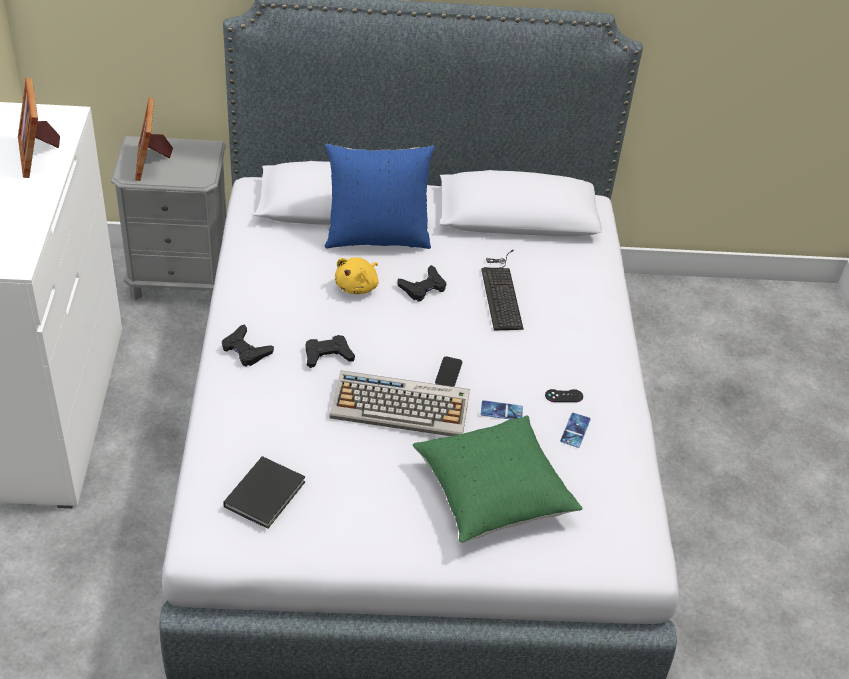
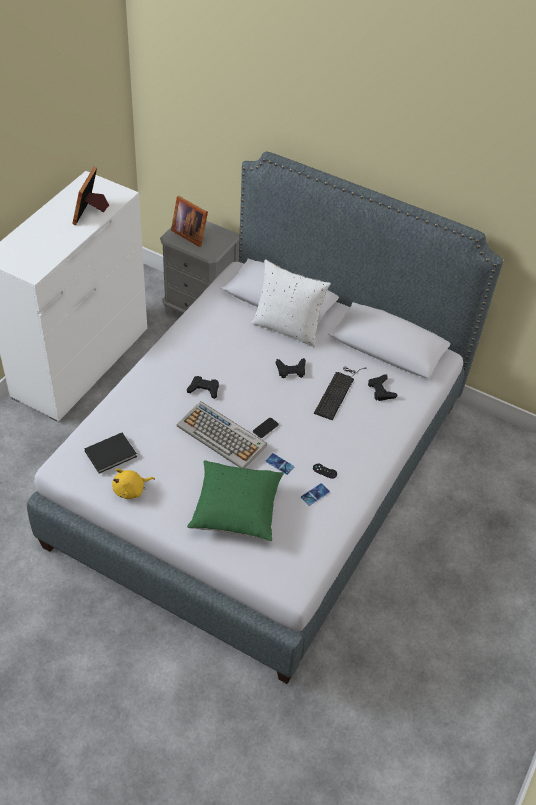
camera: 30 degrees right, 5 degrees up
picture frame [135,98,173,181] -> picture frame turned 75 degrees counterclockwise [171,196,208,247]
black game controller [222,324,274,367] -> black game controller moved to [368,375,398,401]
blue pillow [325,144,435,249] -> white pillow [251,260,331,347]
yellow plush toy [335,257,379,294] -> yellow plush toy moved to [112,469,155,499]

